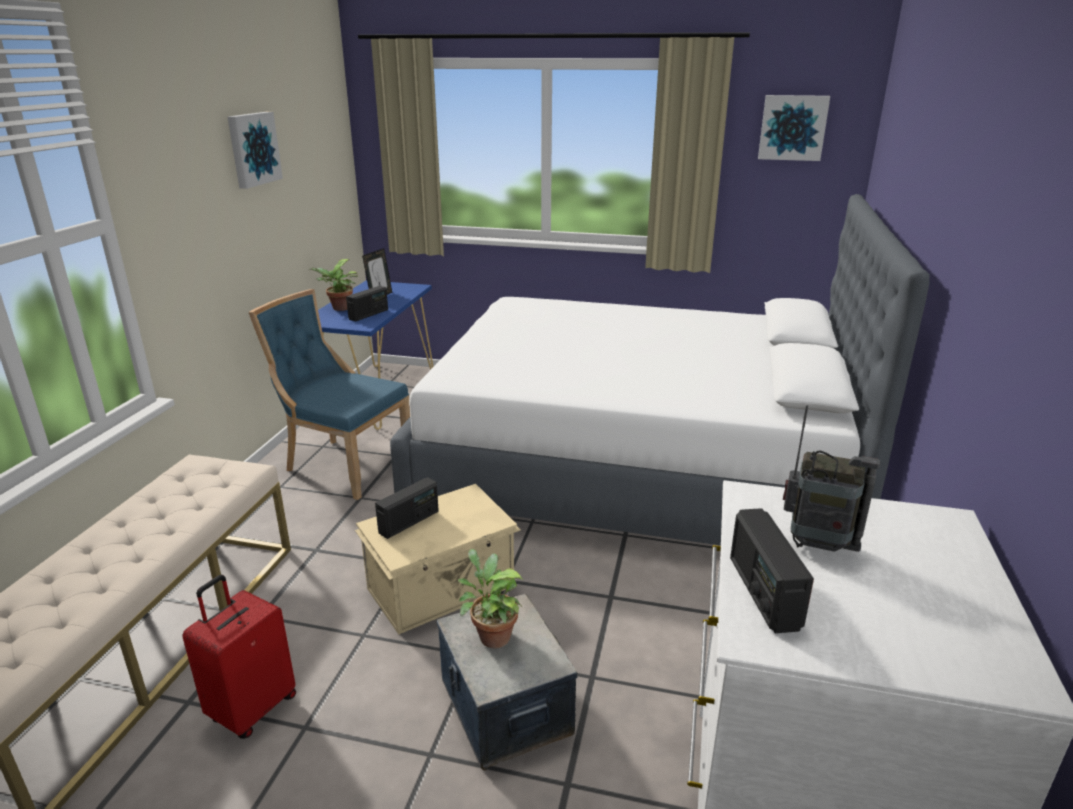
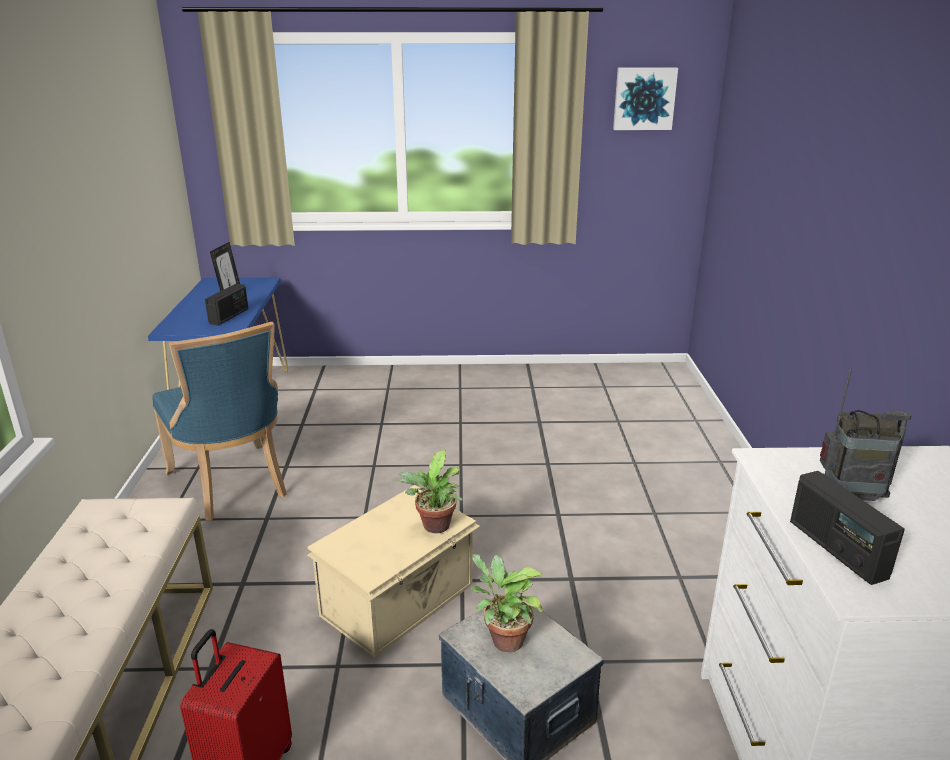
camera: 15 degrees left, 0 degrees up
picture [228,112,283,189] -> none
blue chair [249,289,410,500] -> blue chair turned 135 degrees counterclockwise [152,322,287,521]
potted plant [311,259,358,311] -> potted plant moved to [397,450,463,533]
radio [375,477,439,539] -> none
white bed [390,194,930,545] -> none

